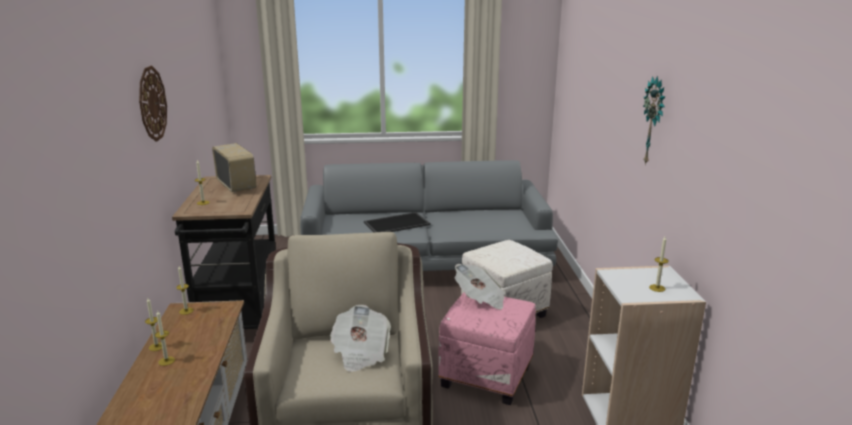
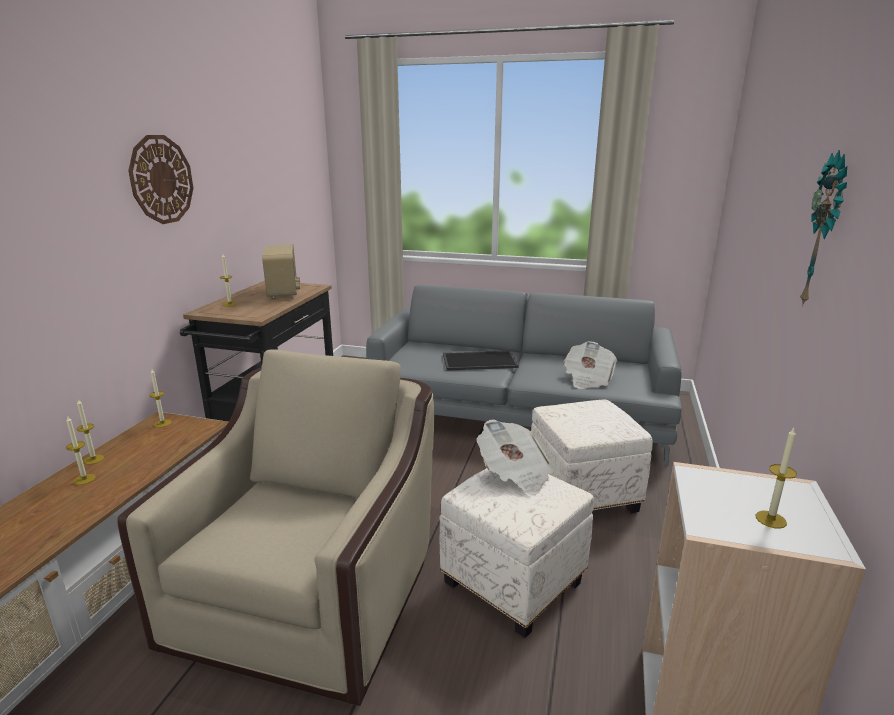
camera: 20 degrees right, 0 degrees up
newspaper [329,305,391,372] -> newspaper moved to [563,341,617,389]
pink ottoman [438,292,536,405] -> white ottoman [439,468,594,638]

